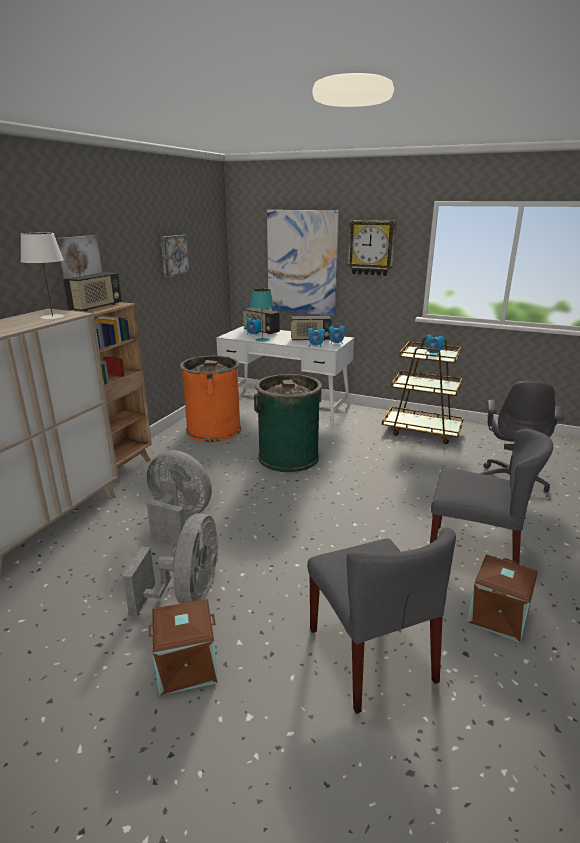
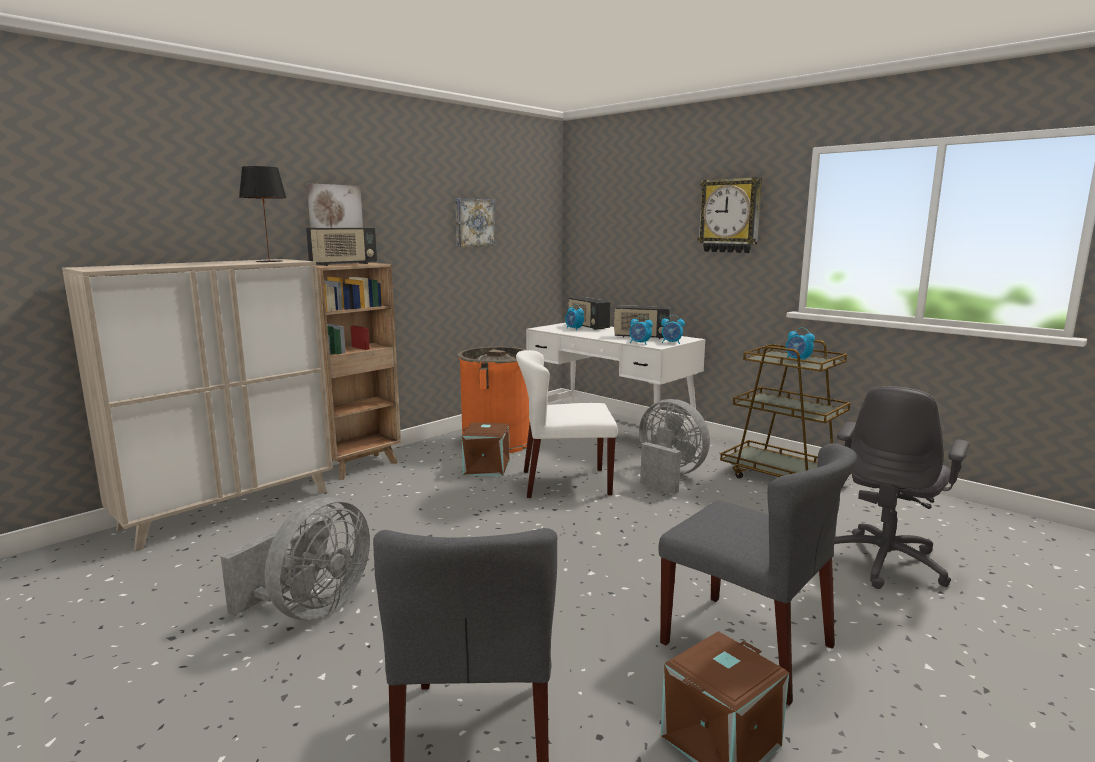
camera: 20 degrees right, 10 degrees down
white table lamp [21,233,65,319] -> black table lamp [239,166,287,262]
grey fan [146,450,212,544] -> grey fan moved to [639,399,710,494]
brown storage box [149,599,218,696] -> brown storage box moved to [462,422,510,476]
turquoise table lamp [250,289,274,342] -> none
green trash can [254,374,322,472] -> white chair [516,350,618,498]
picture [267,210,339,316] -> none

